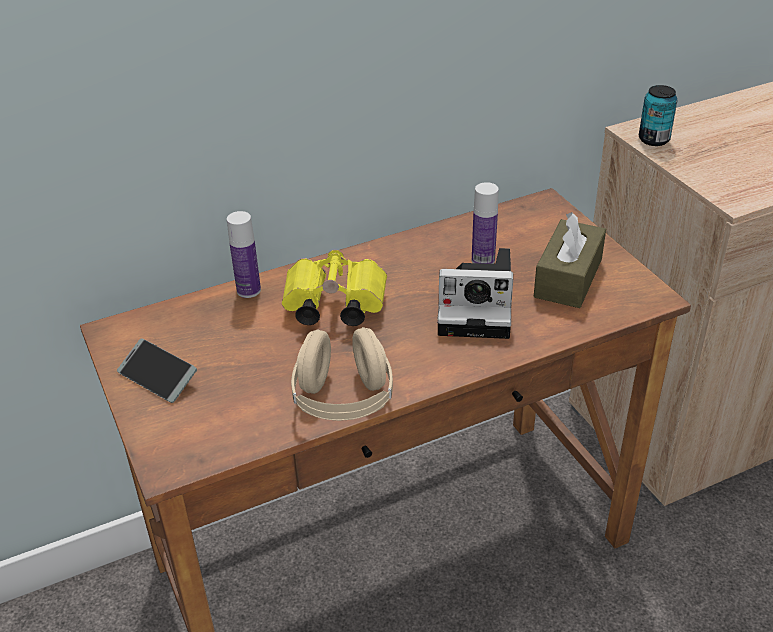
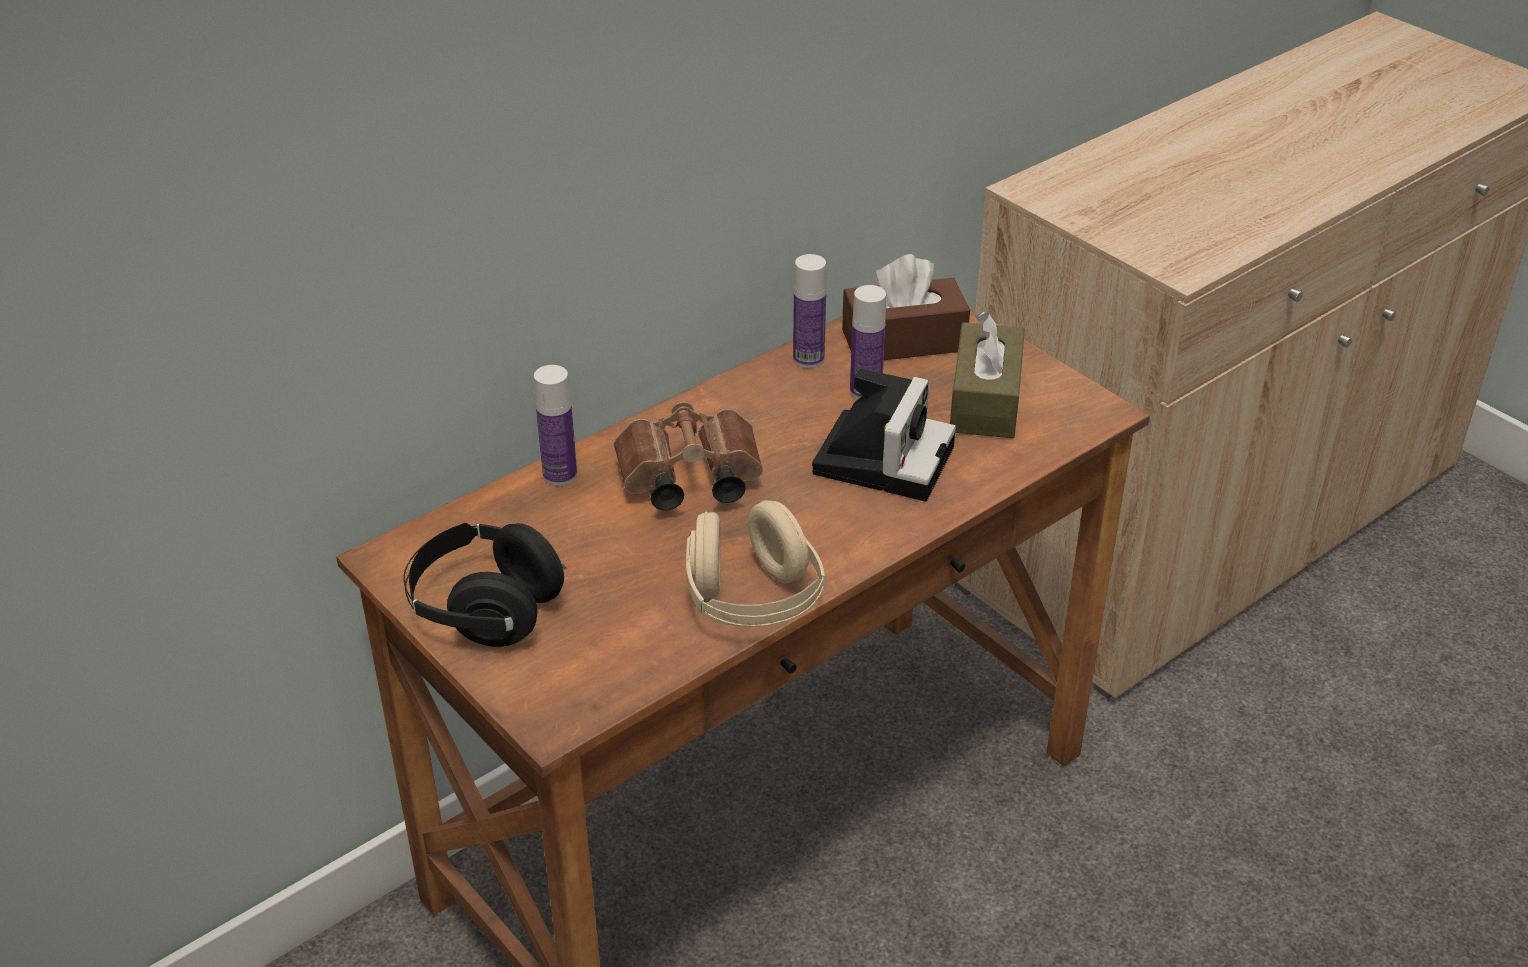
camera: 15 degrees left, 0 degrees up
phone [117,339,197,403] -> black headphones [403,523,567,647]
yellow binoculars [282,250,387,326] -> brown binoculars [614,402,763,510]
camera [437,248,513,339] -> camera turned 60 degrees counterclockwise [812,369,956,501]
can [639,85,678,146] -> none
none -> bottle [793,254,826,368]
none -> brown tissue box [842,254,970,360]

